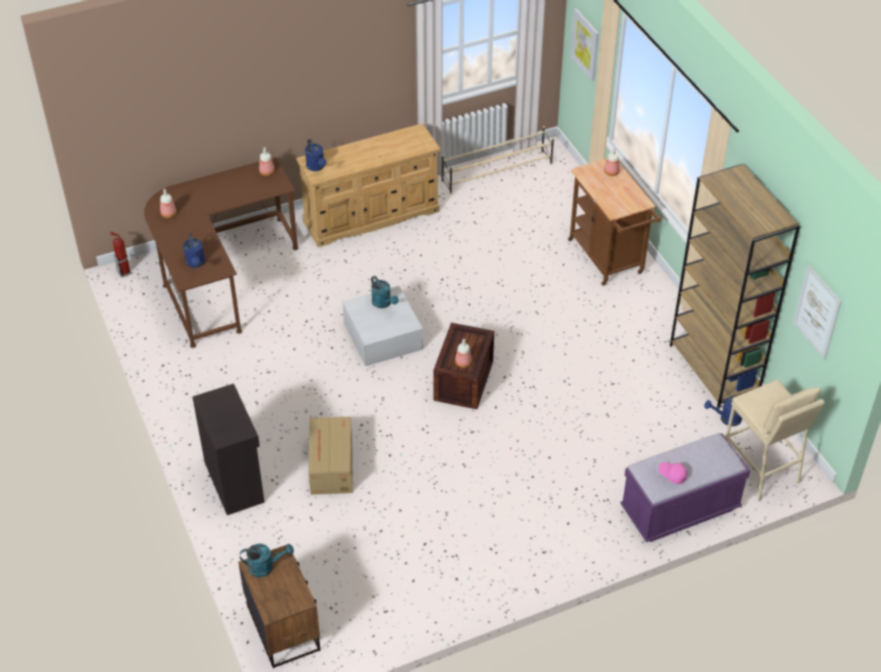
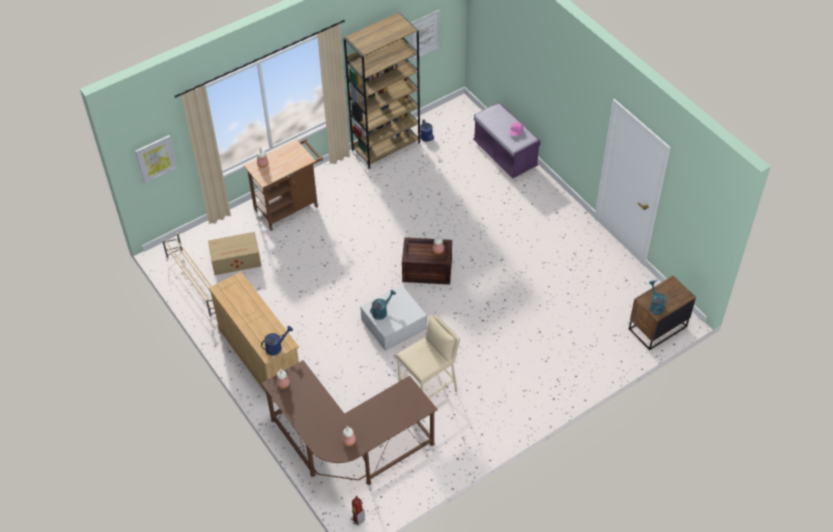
camera: 100 degrees left, 5 degrees up
blue watering can [183,233,205,268] -> none
black cabinet [193,384,265,515] -> none
cardboard box [309,417,353,495] -> cardboard box moved to [208,232,261,275]
beige stool [725,380,825,501] -> beige stool moved to [397,315,460,398]

